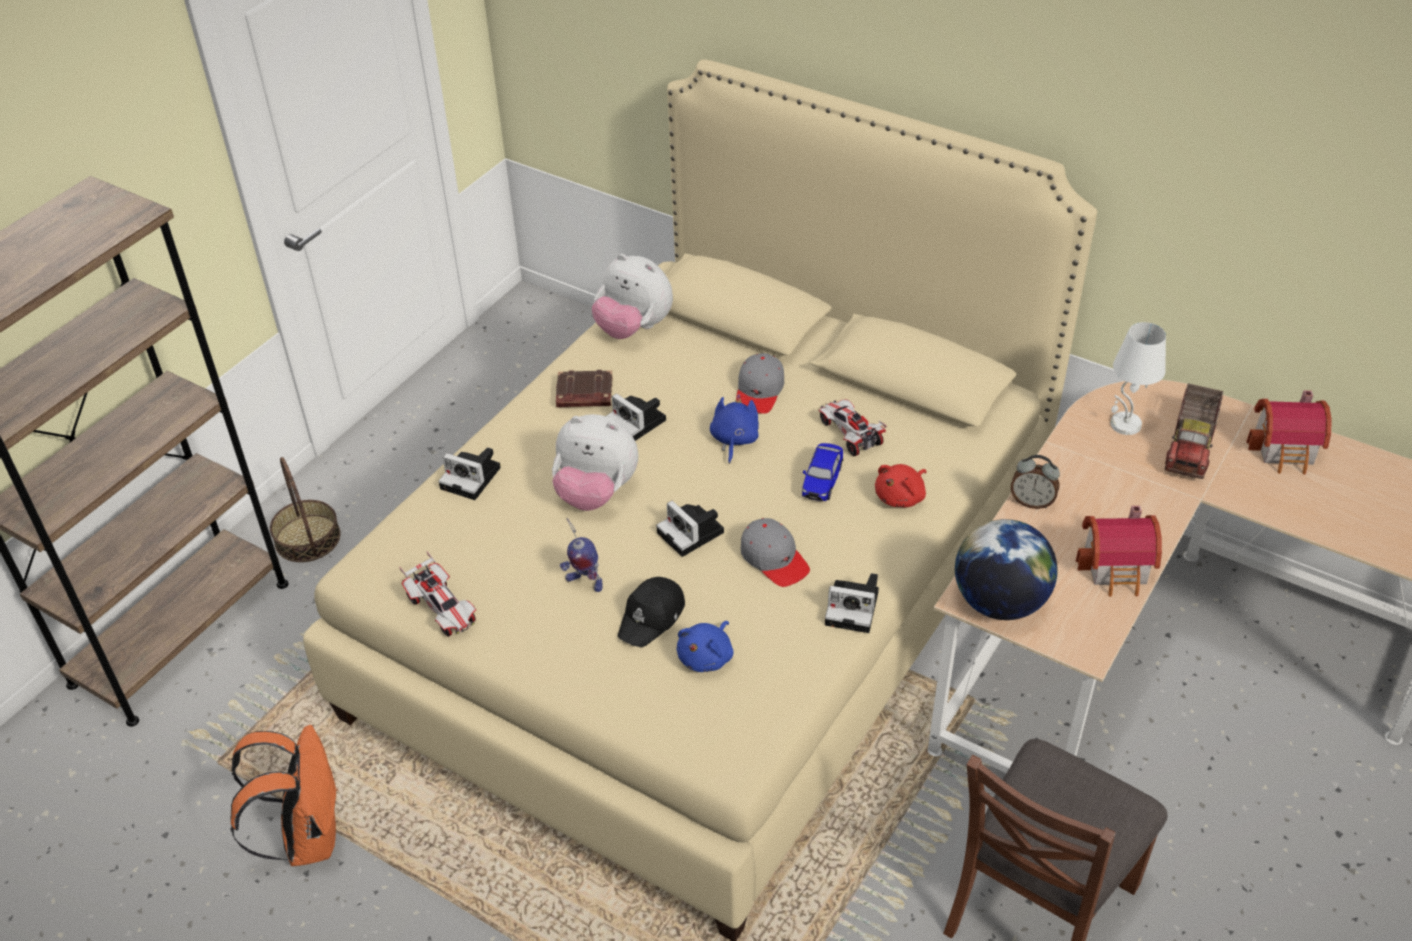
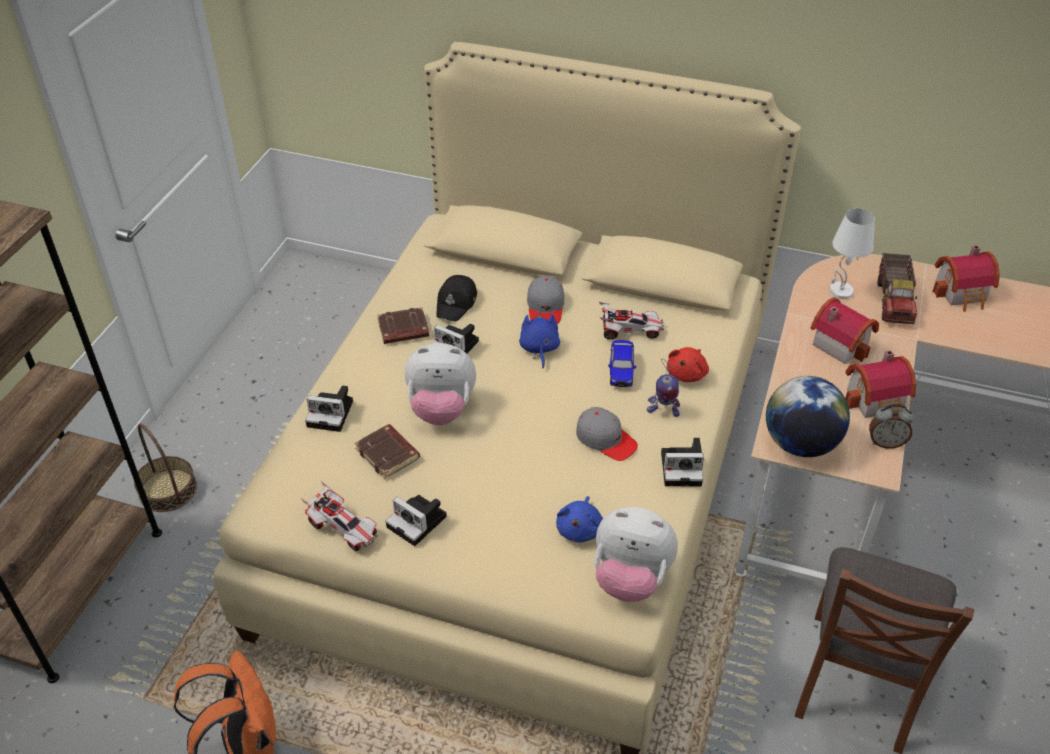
camera: 15 degrees left, 0 degrees up
toy robot [560,518,603,592] -> toy robot moved to [647,359,680,417]
plush toy [592,254,673,339] -> plush toy moved to [595,507,678,602]
black cap [618,577,685,647] -> black cap moved to [436,275,477,321]
camera [656,501,724,557] -> camera moved to [386,495,447,546]
toy car [819,399,887,456] -> toy car turned 135 degrees clockwise [599,302,664,340]
alarm clock [1011,455,1060,509] -> alarm clock moved to [869,404,914,449]
none -> brown book [355,424,420,479]
none -> toy house [810,297,879,364]

